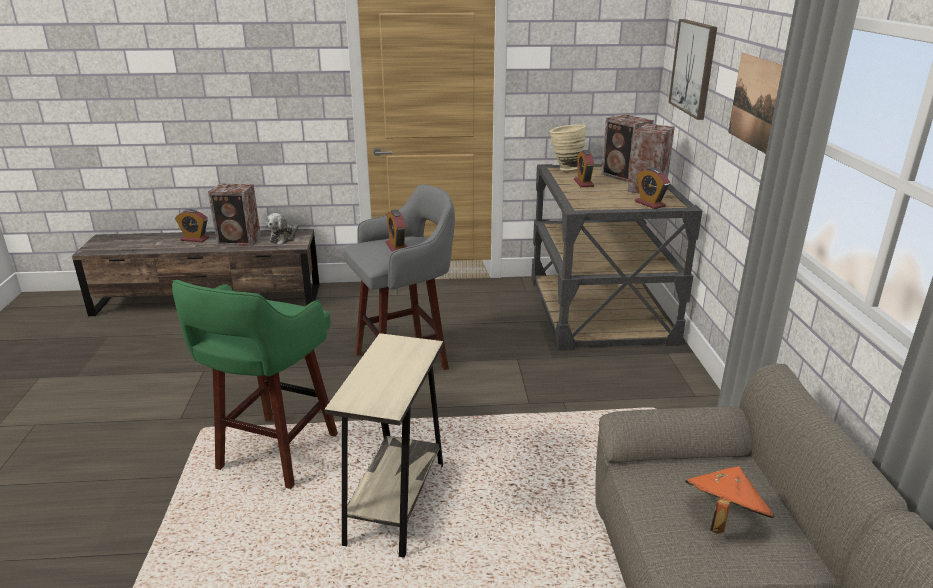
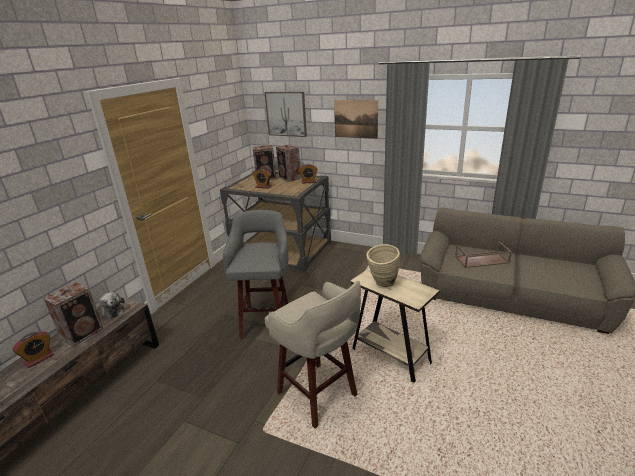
camera: 60 degrees left, 0 degrees up
green stool [172,280,338,489] -> beige stool [265,281,361,429]
alarm clock [385,210,407,252] -> none
beige vase [550,125,586,171] -> beige vase moved to [366,244,400,289]
orange hat [685,466,774,533] -> brown tray [455,241,512,268]

